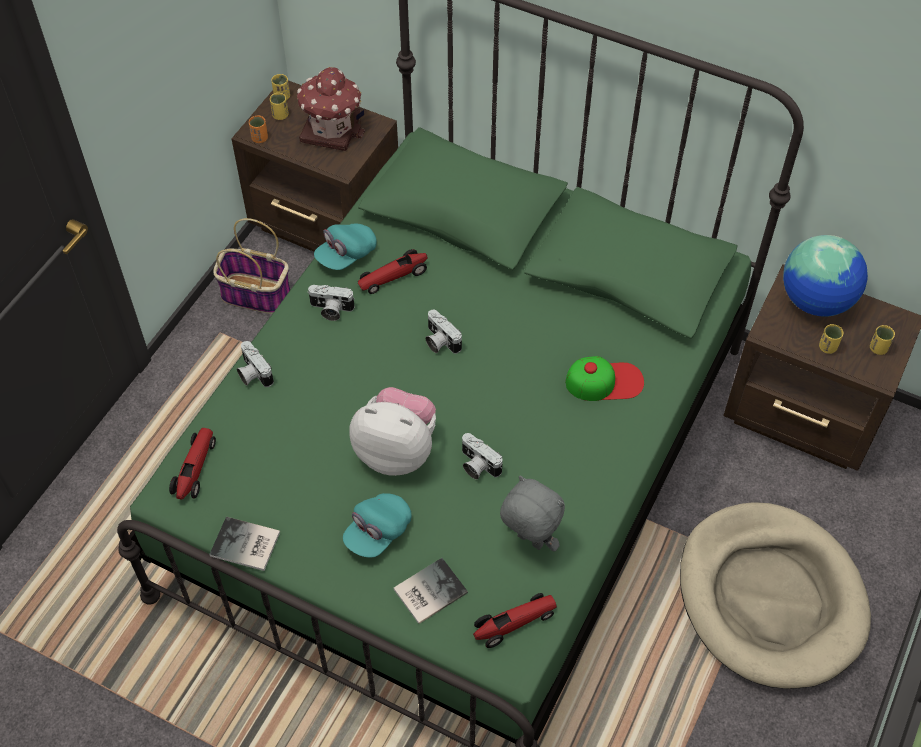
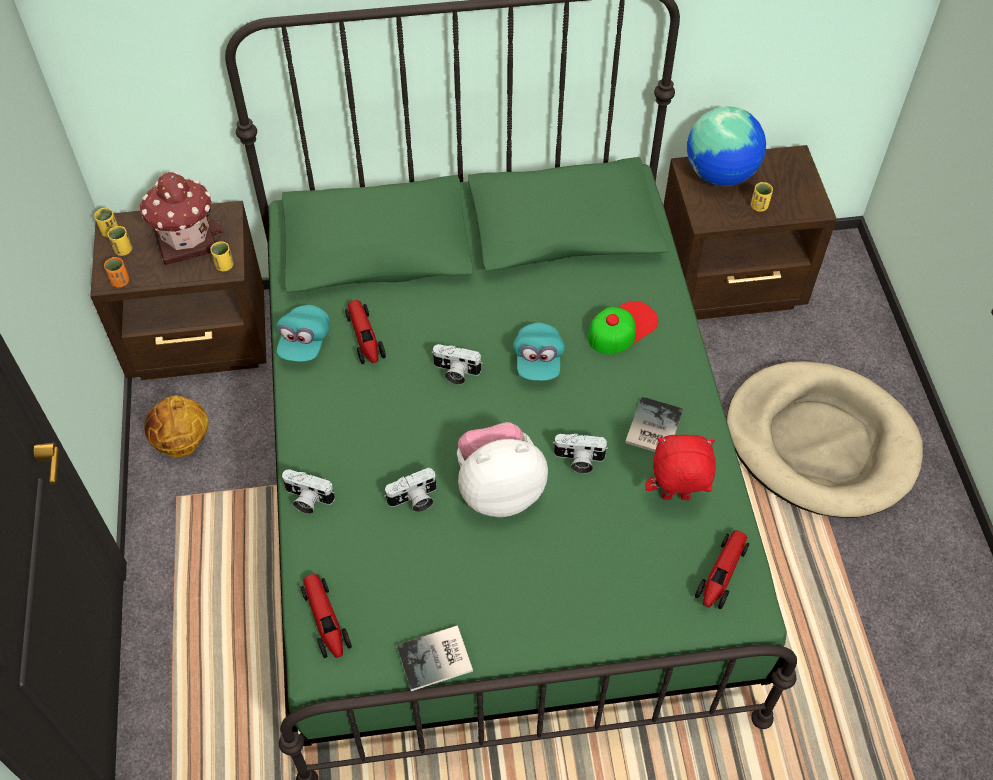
camera: 35 degrees left, 0 degrees up
basket [213,218,290,314] -> basketball [144,396,209,458]
camera [307,285,355,321] -> camera moved to [384,467,437,512]
turquoise cap [343,493,411,557] -> turquoise cap moved to [513,322,565,380]
toy car [357,249,428,294] -> toy car turned 135 degrees clockwise [345,300,386,364]
book [394,558,468,624] -> book moved to [625,397,684,452]
grey plush toy [500,476,565,552] -> red plush toy [645,435,716,500]
yellow cup [870,325,895,355] -> yellow cup moved to [210,241,234,271]

